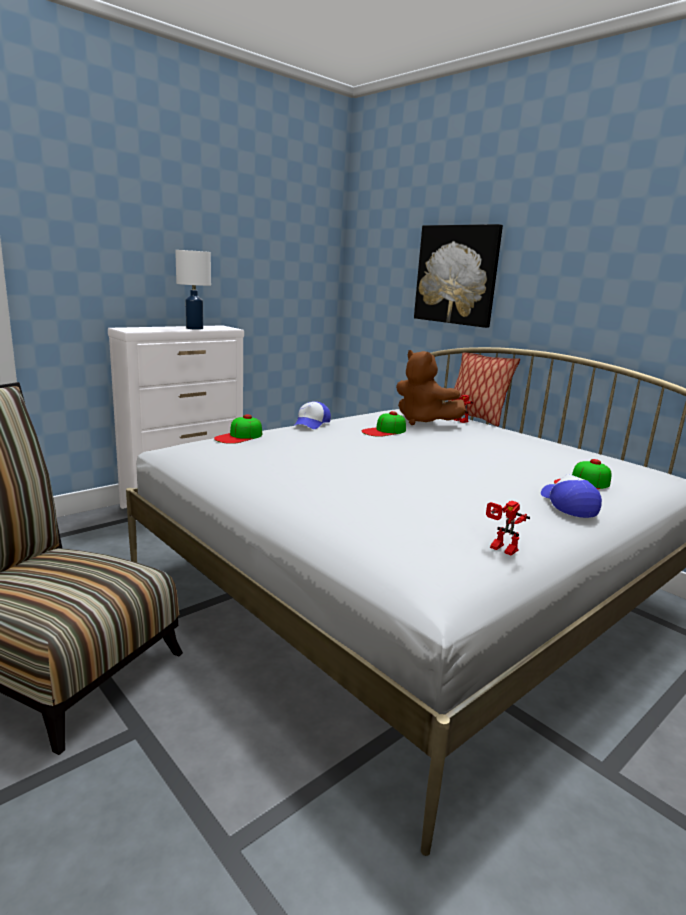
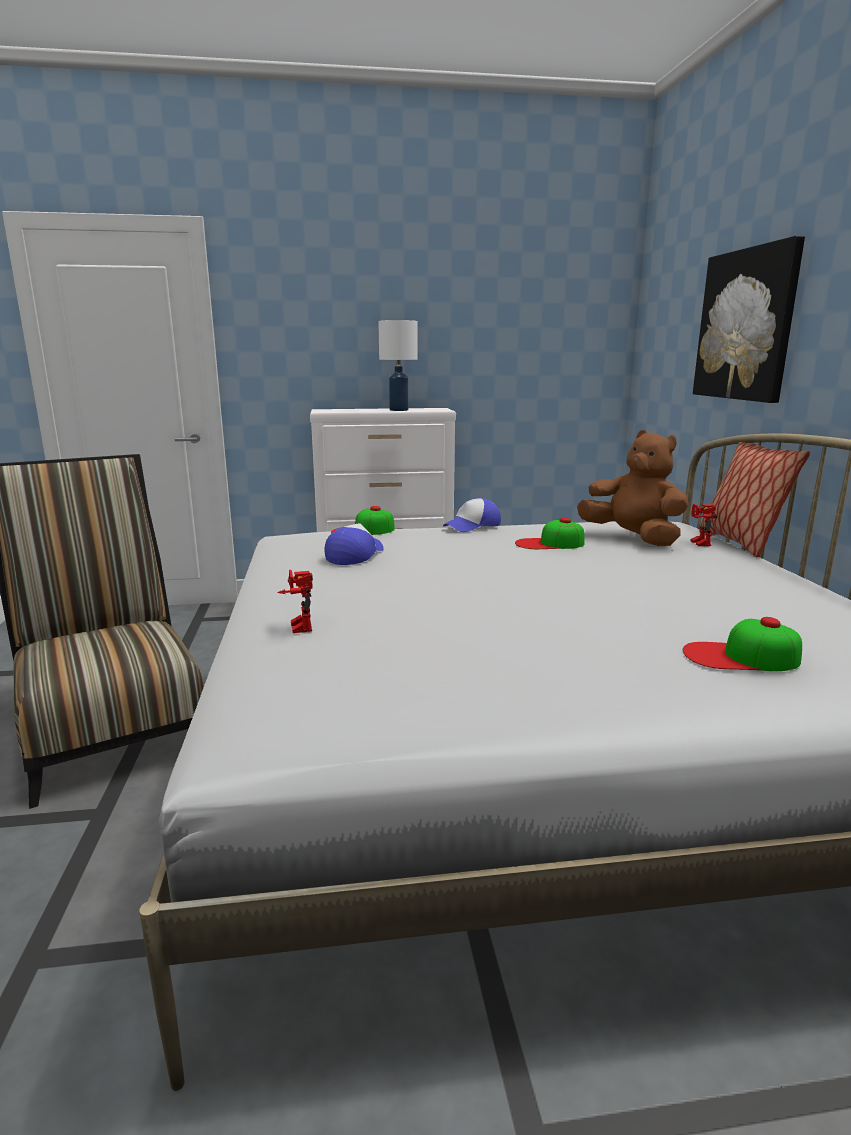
camera: 35 degrees right, 0 degrees up
brown plush toy [396,350,466,425] -> brown plush toy turned 150 degrees clockwise [577,430,688,546]
toy robot [486,501,530,555] -> toy robot moved to [277,570,313,633]
cap [541,474,602,518] -> cap moved to [325,523,384,565]

